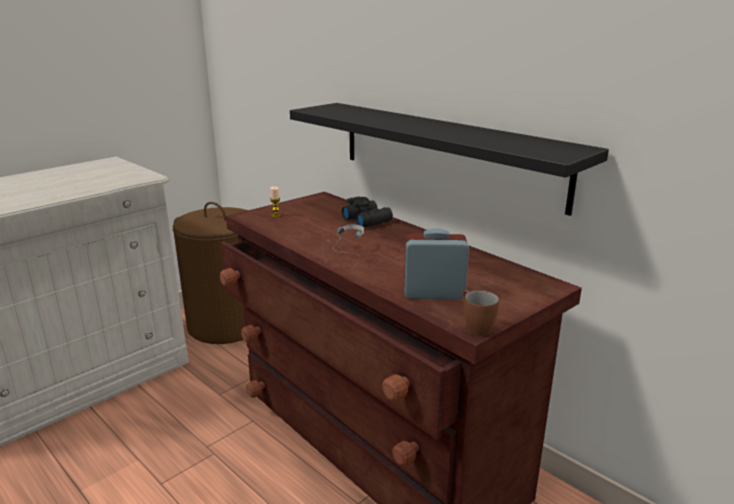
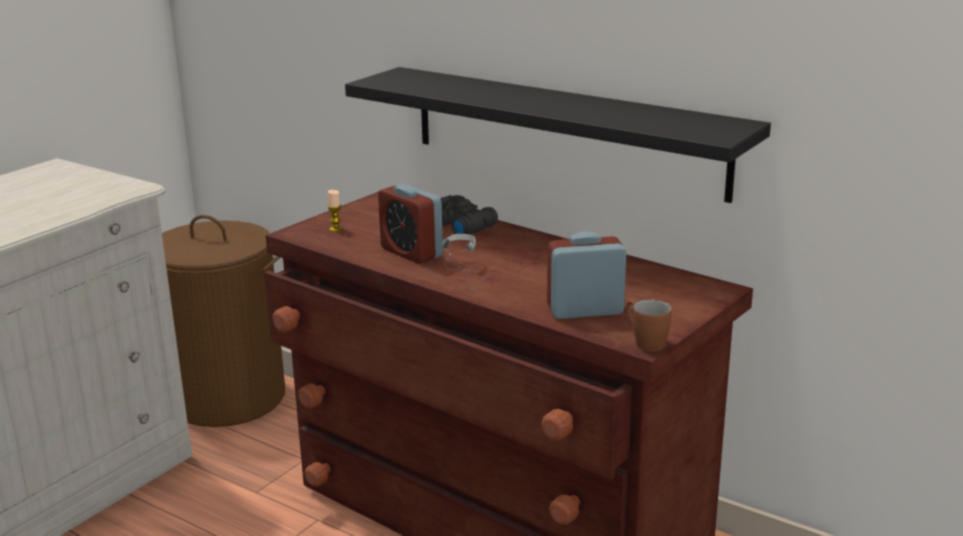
camera: 10 degrees left, 0 degrees up
none -> alarm clock [378,183,443,264]

